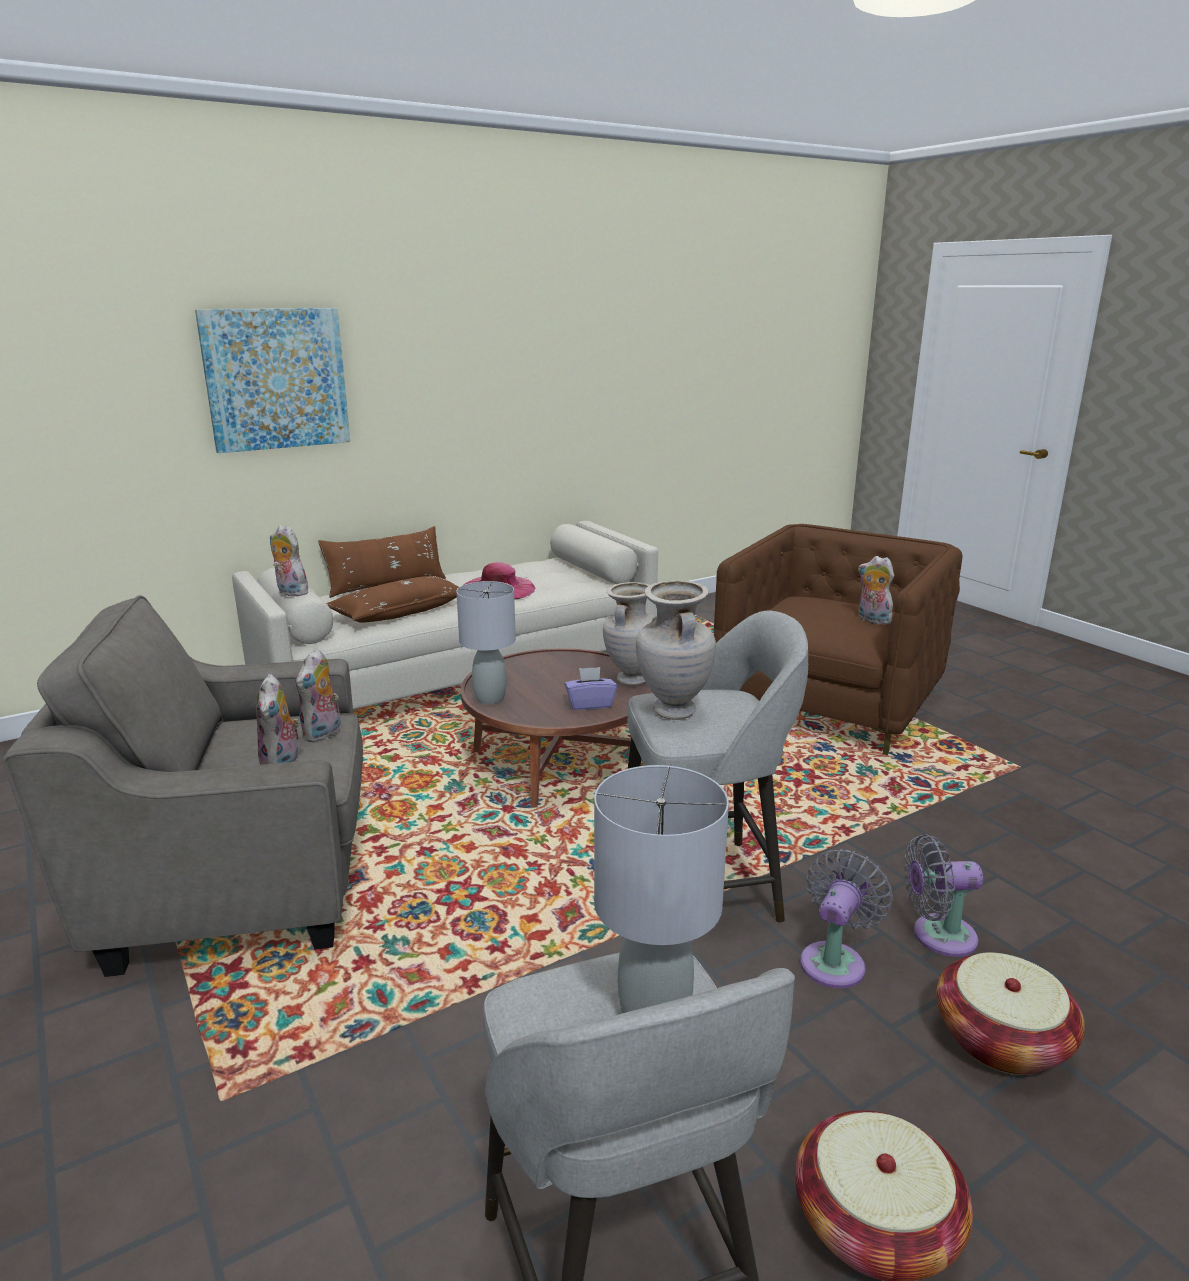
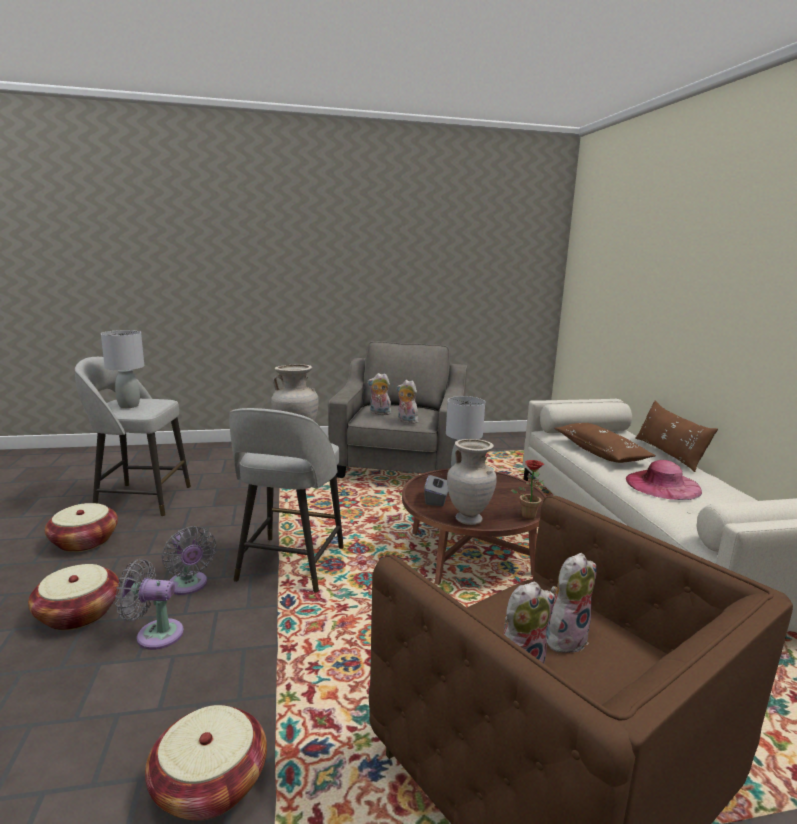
camera: 110 degrees right, 5 degrees down
picture [195,308,350,453] -> none
plush toy [270,525,308,596] -> plush toy moved to [546,553,597,653]
purple tissue box [565,667,617,710] -> grey tissue box [424,473,448,506]
grey fan [904,834,983,957] -> grey fan turned 105 degrees counterclockwise [115,559,184,650]
none -> basket [145,705,267,821]
none -> potted plant [511,460,544,519]

